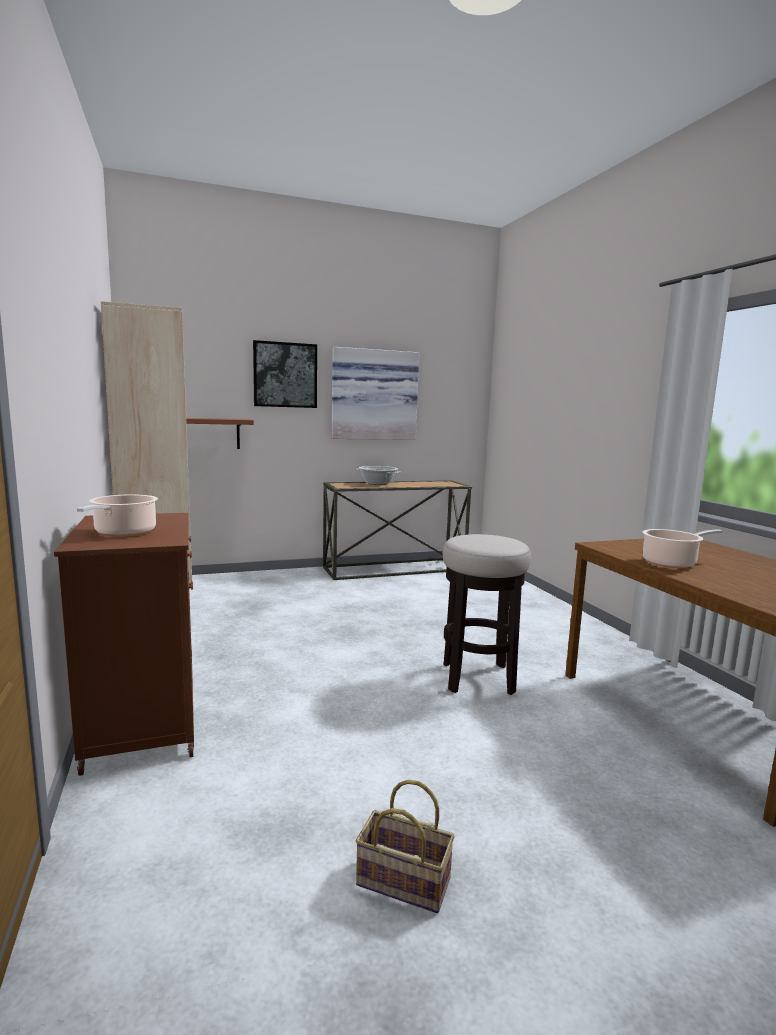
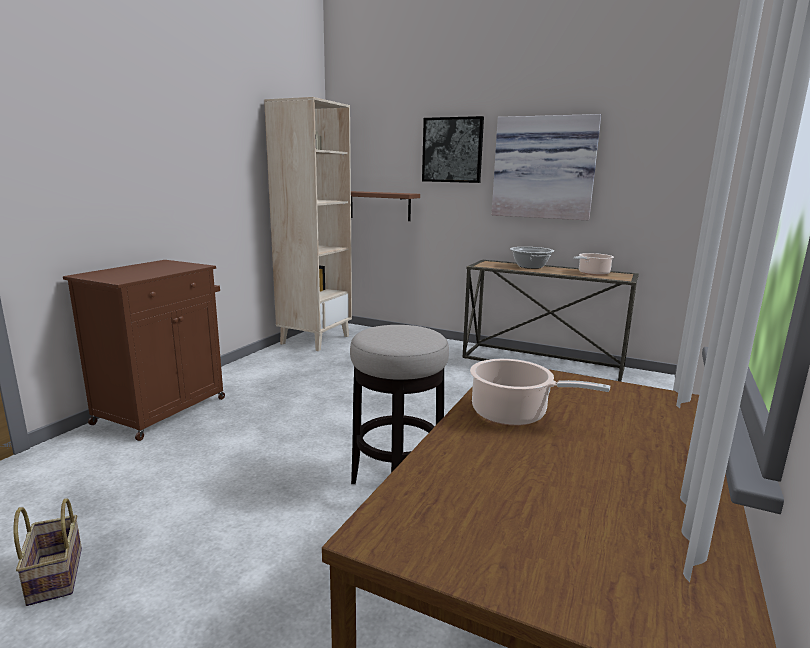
camera: 45 degrees right, 5 degrees up
cooking pot [77,494,158,537] -> cooking pot moved to [573,253,614,275]

